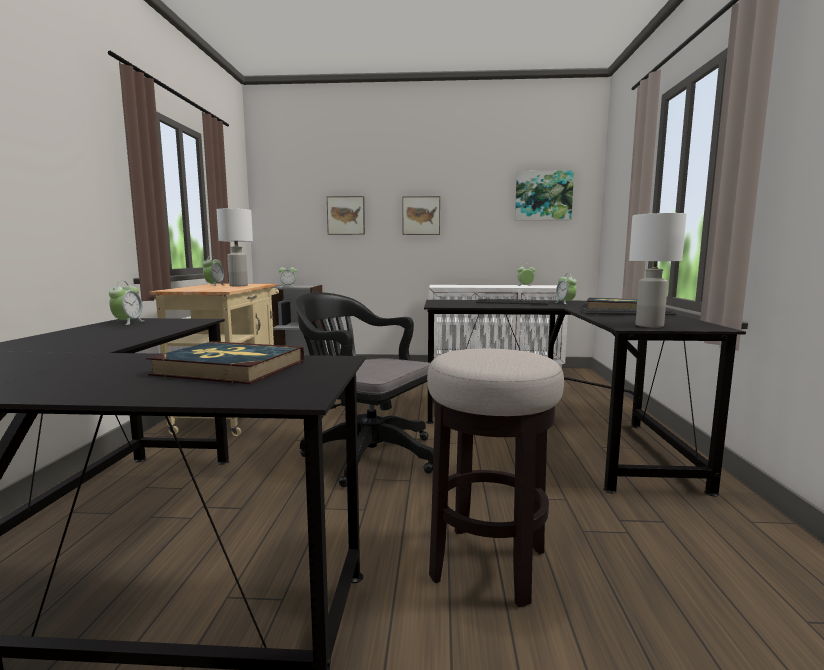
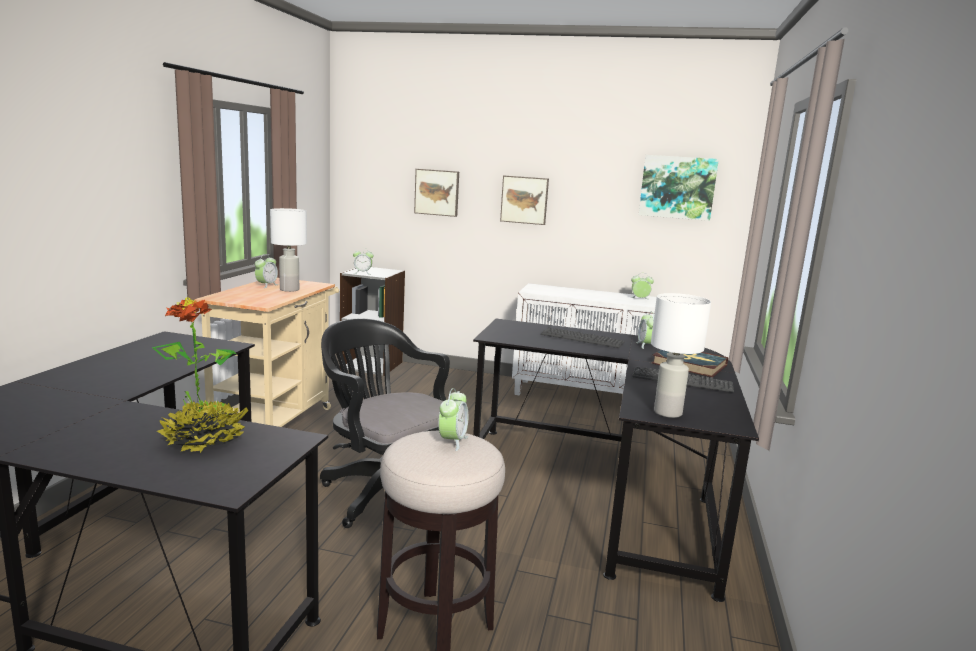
camera: 10 degrees right, 5 degrees up
alarm clock [109,281,143,325] -> alarm clock moved to [438,388,468,451]
book [146,341,304,384] -> potted plant [152,297,248,453]

